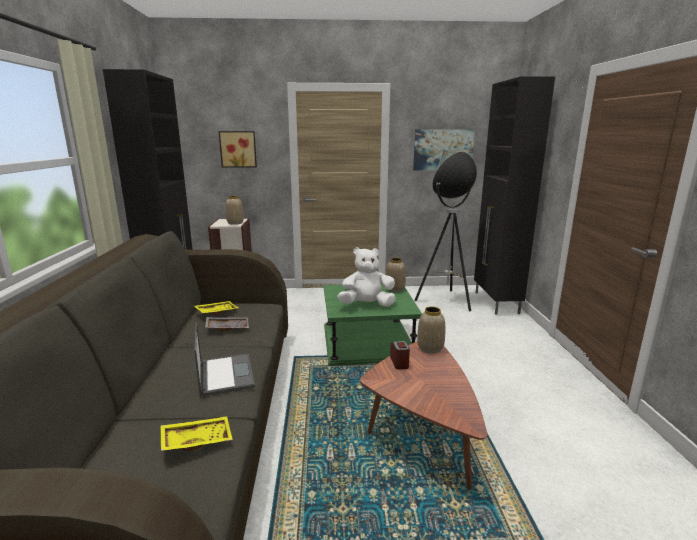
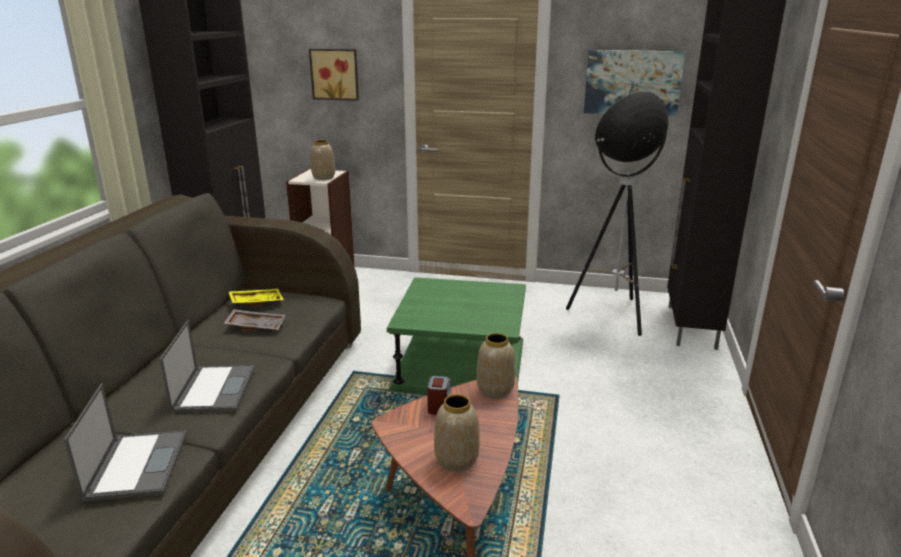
camera: 15 degrees right, 5 degrees up
yellow tray [161,416,233,451] -> laptop [64,383,187,502]
white plush toy [337,247,396,307] -> none
vase [386,258,406,292] -> vase moved to [434,394,480,472]

